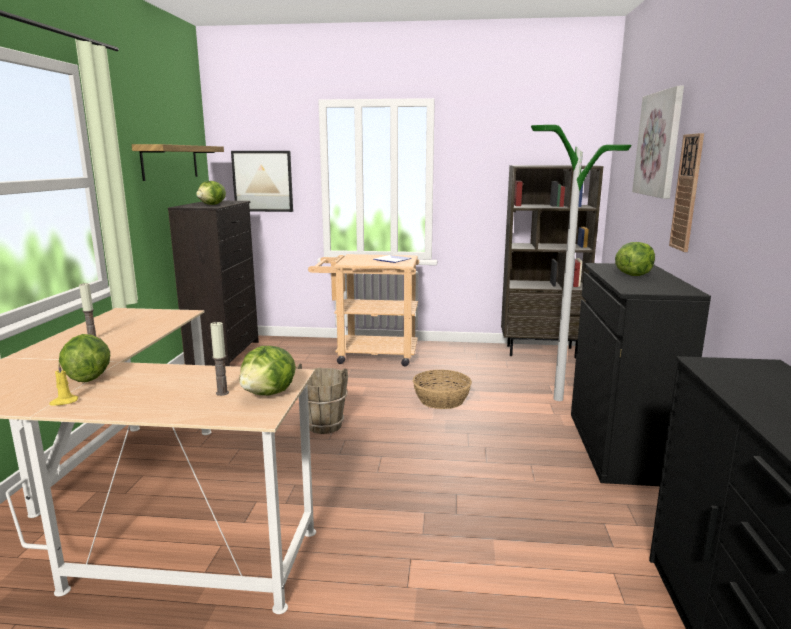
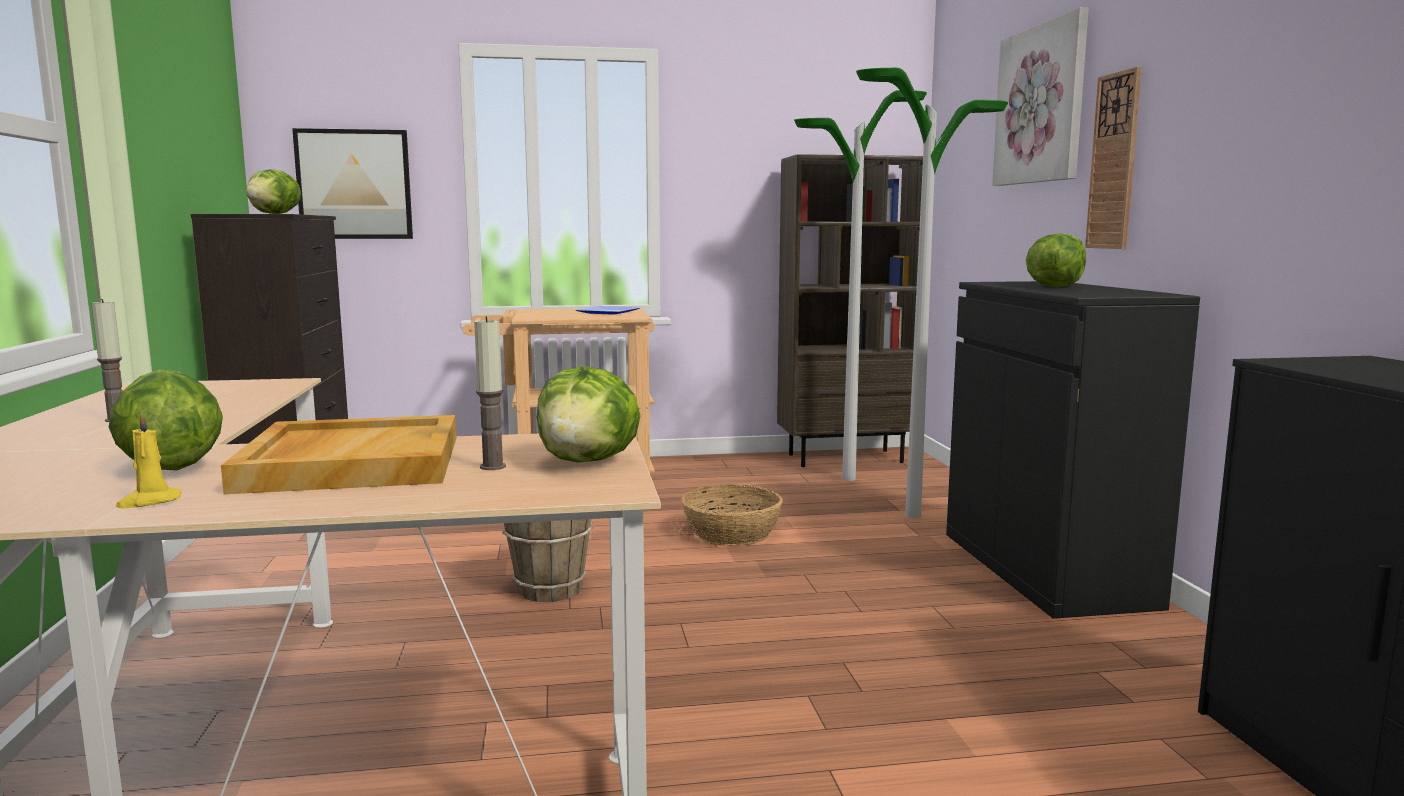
camera: 15 degrees left, 5 degrees down
shelf [132,144,224,181] -> none
none -> beige tray [221,415,456,494]
none -> floor lamp [794,90,927,481]

